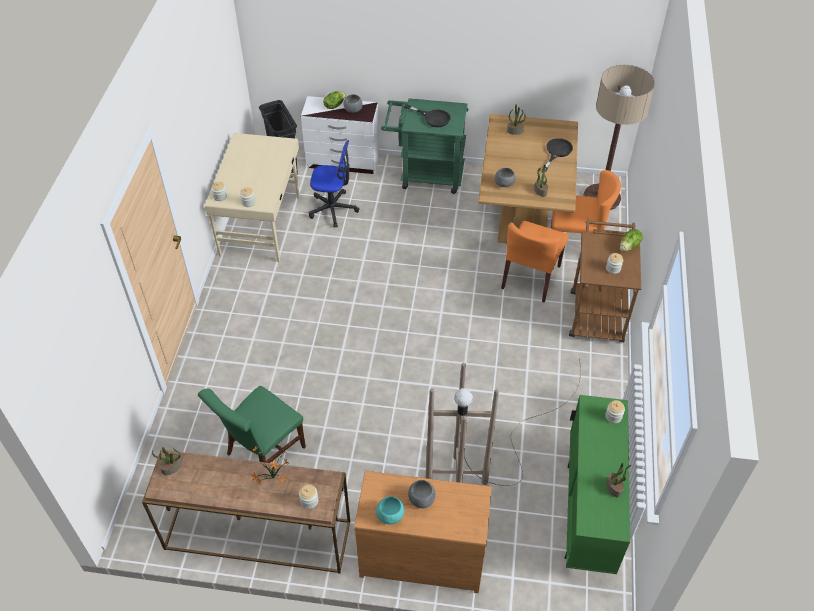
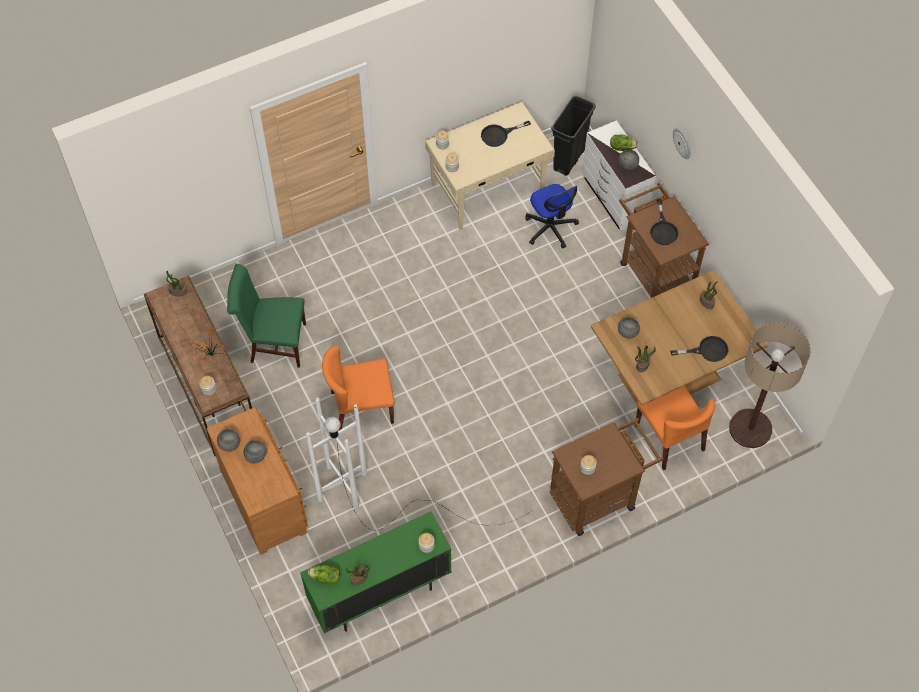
camera: 55 degrees right, 10 degrees up
turquoise bowl [376,496,404,525] -> grey bowl [217,429,240,452]
green cart [381,98,468,194] -> brown cart [619,182,709,298]
brown floor lamp [425,359,581,486] -> white floor lamp [306,398,533,530]
orange chair [501,221,569,303] -> orange chair moved to [322,346,395,431]
lettuce [620,229,643,251] -> lettuce moved to [308,565,340,584]
none -> black frying pan [481,121,531,147]
none -> wall clock [673,128,691,159]

